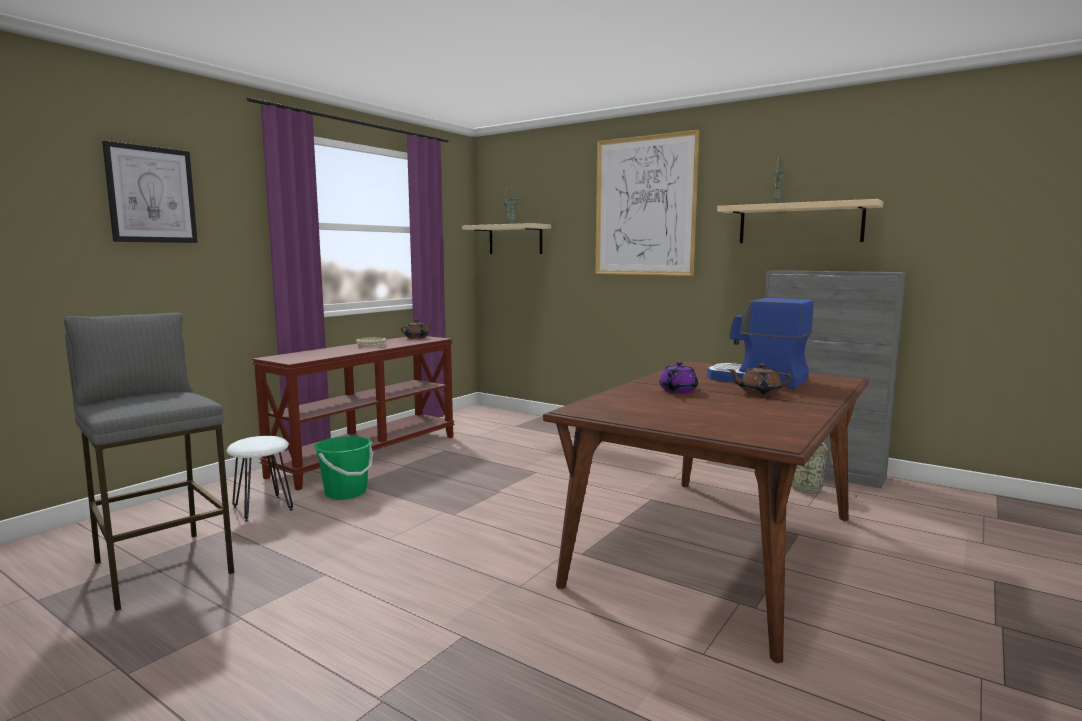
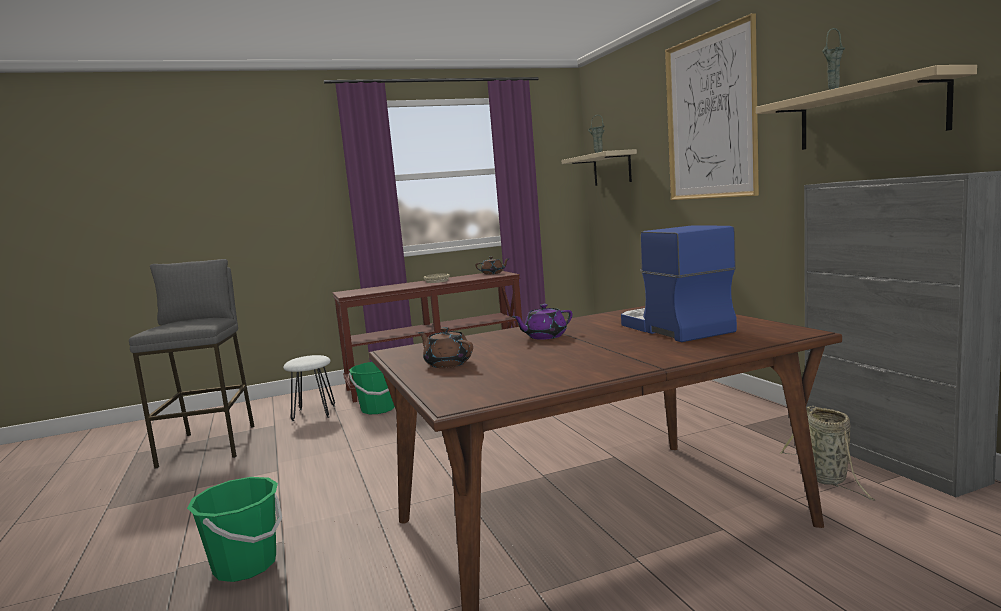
camera: 35 degrees right, 0 degrees up
picture [102,140,198,243] -> none
brown teapot [728,363,792,396] -> brown teapot moved to [418,327,473,368]
none -> green bucket [187,477,282,582]

